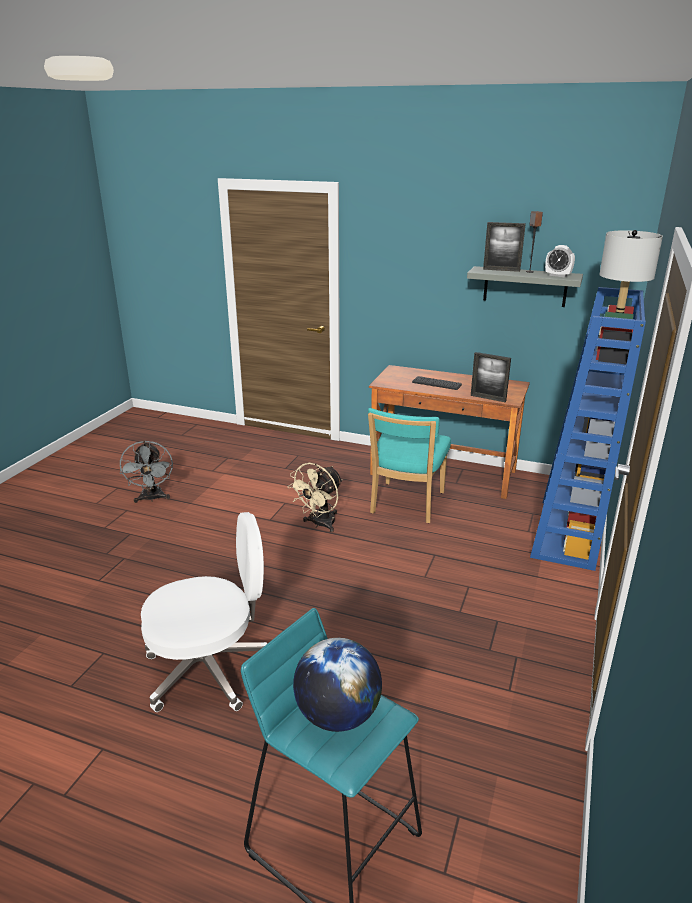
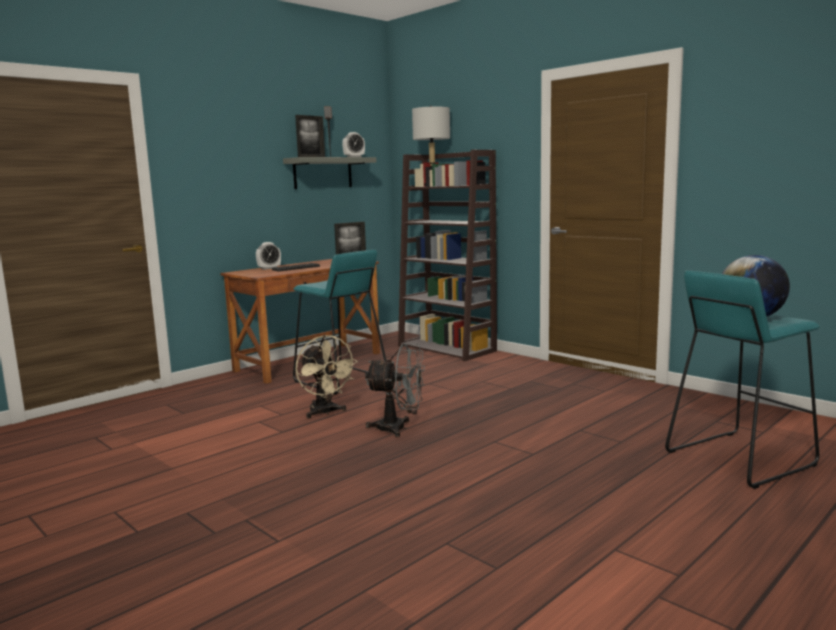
camera: 65 degrees left, 15 degrees down
grey fan [120,440,173,503] -> grey fan moved to [365,343,425,437]
white office chair [141,512,267,712] -> none
turquoise chair [368,408,451,523] -> turquoise stool [293,250,386,395]
blue bookcase [530,287,646,571] -> brown bookcase [398,150,497,361]
none -> alarm clock [256,242,281,270]

